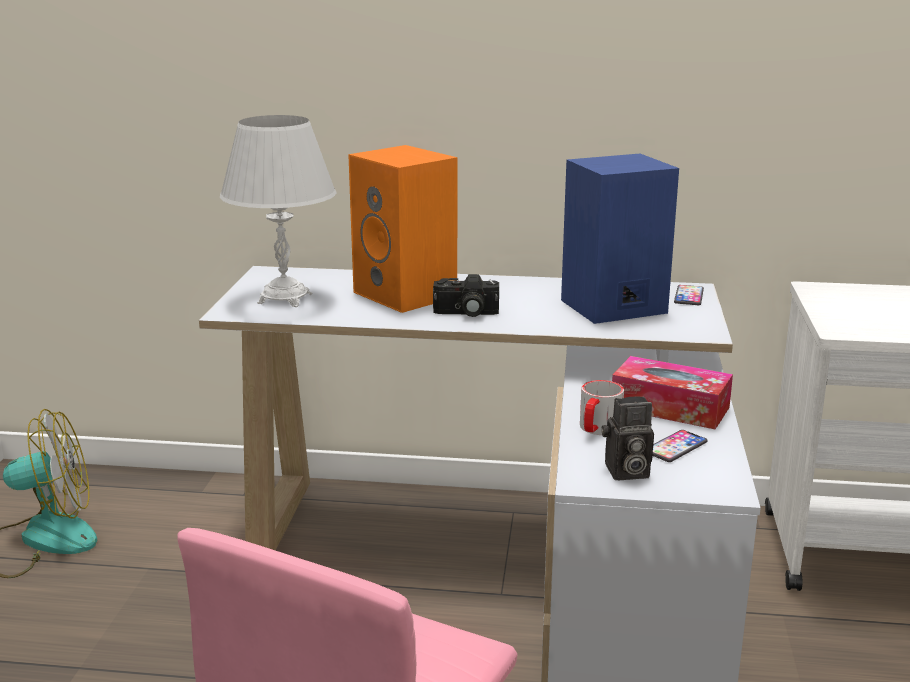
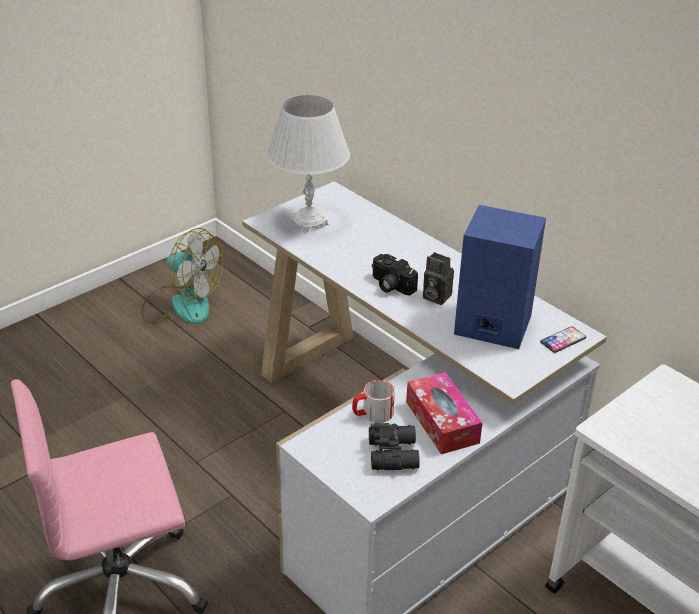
camera: 40 degrees right, 15 degrees up
orange speaker [348,145,457,313] -> none
camera [602,396,654,480] -> camera moved to [423,252,454,305]
phone [653,430,707,462] -> black binoculars [369,423,420,470]

